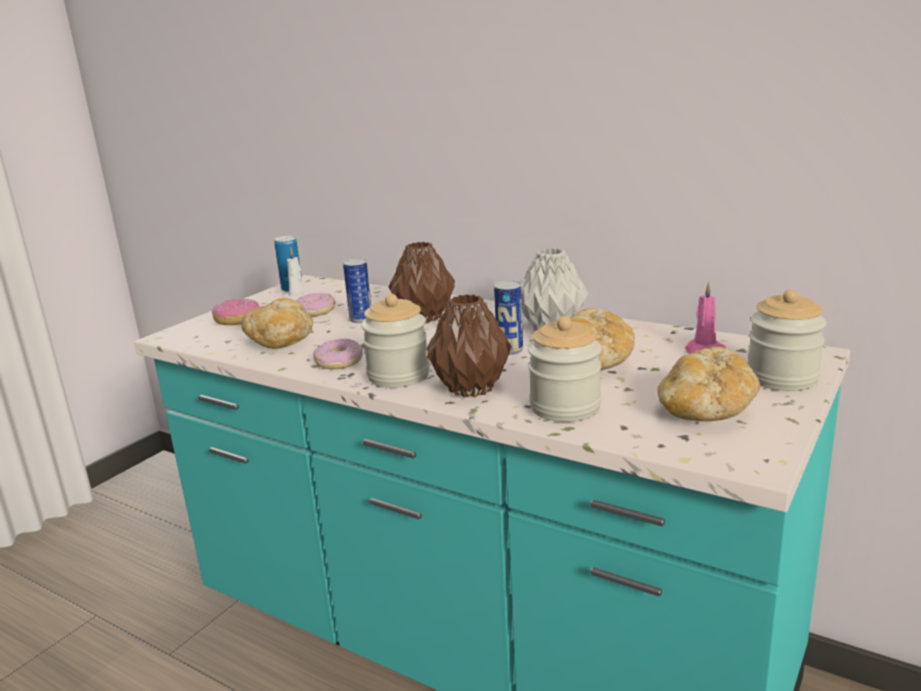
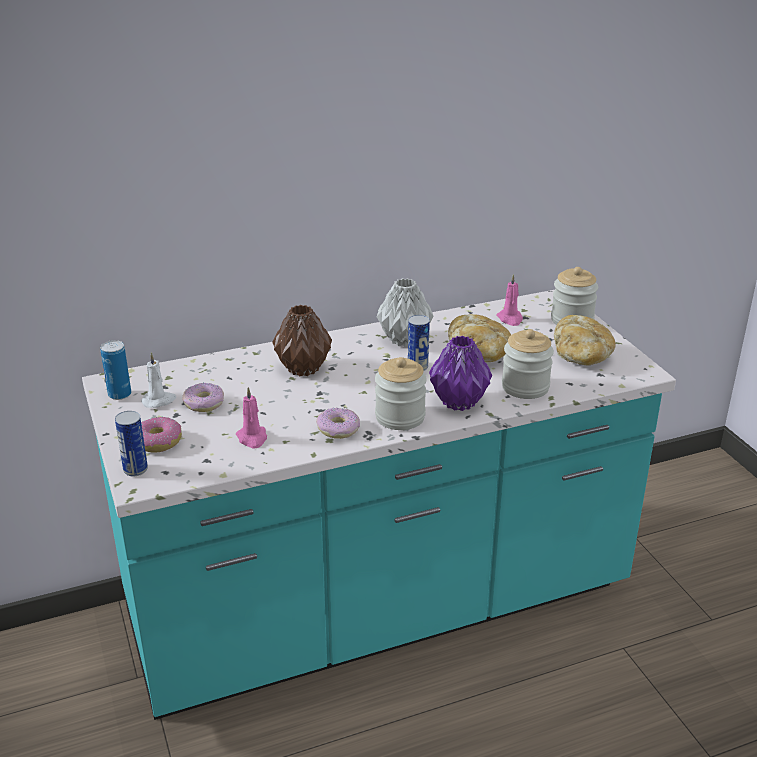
camera: 55 degrees left, 10 degrees up
bread [241,298,313,349] -> pink candle [236,387,267,448]
can [343,259,371,323] -> can moved to [115,411,148,476]
brown vase [427,294,512,398] -> purple vase [429,336,492,411]

